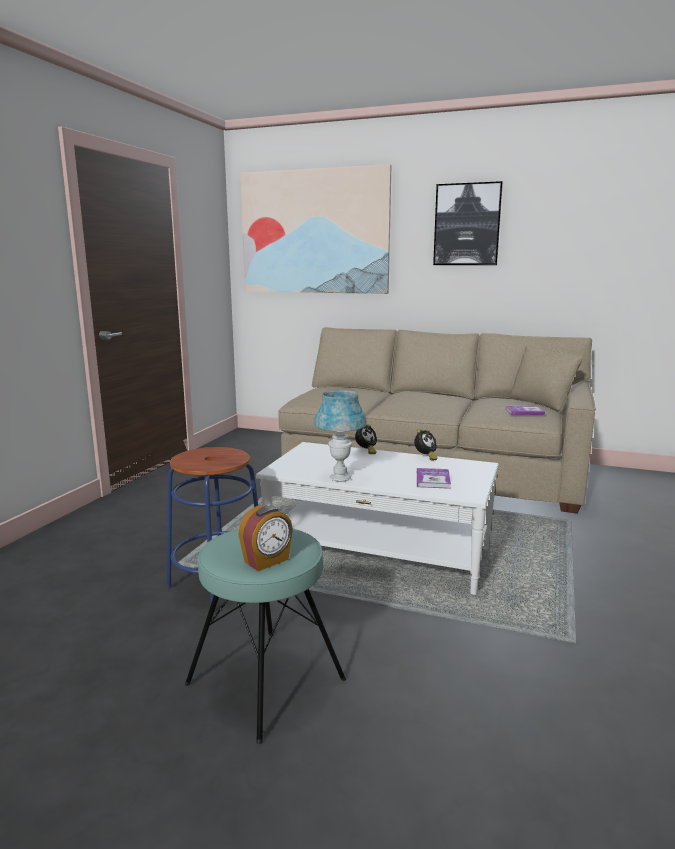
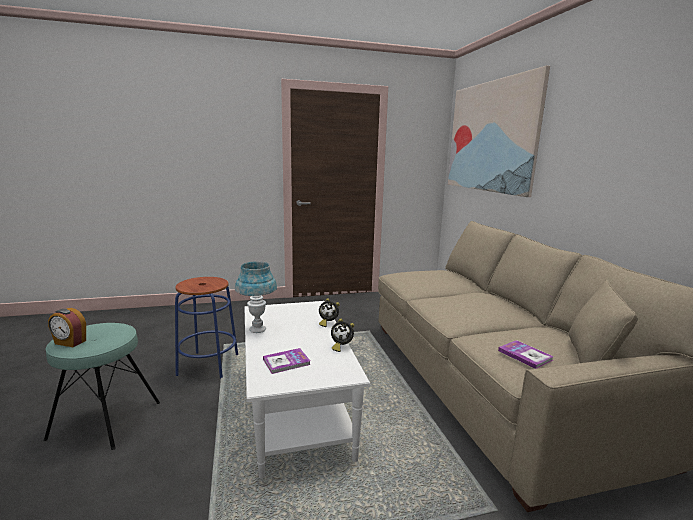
camera: 55 degrees right, 0 degrees up
picture [433,181,503,265] -> none

